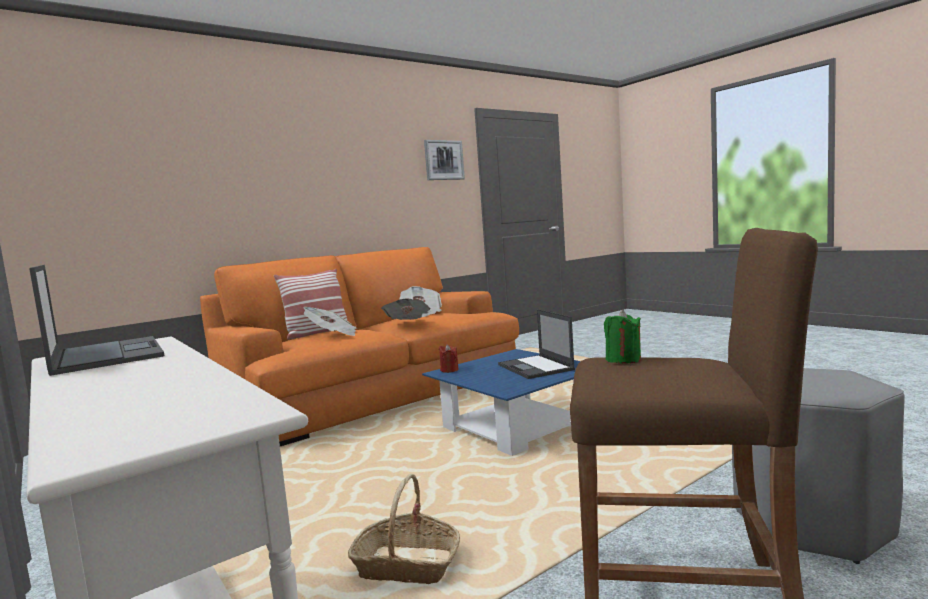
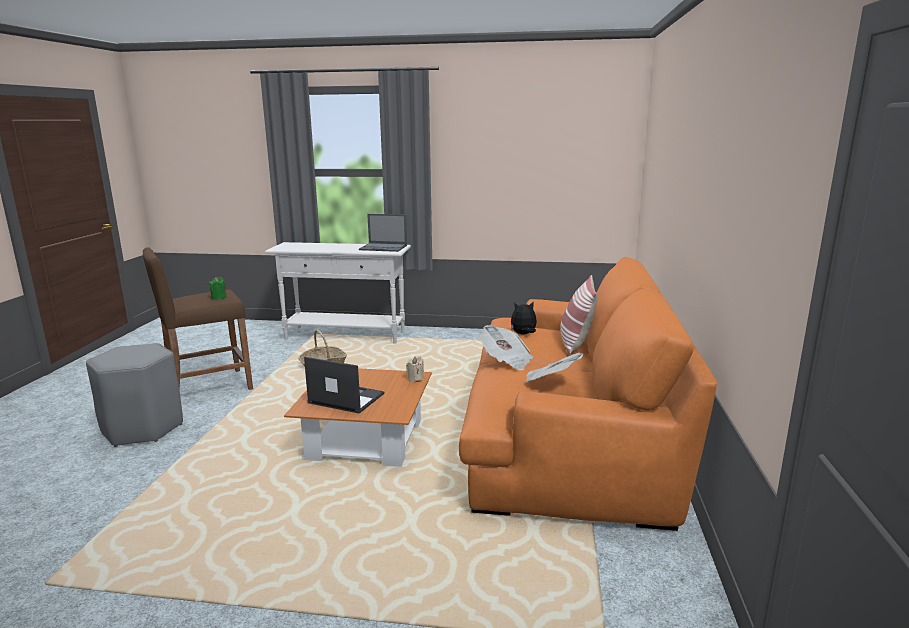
camera: 135 degrees right, 10 degrees up
newspaper [303,307,357,336] -> plush toy [511,302,537,335]
blue coffee table [422,349,580,456] -> orange coffee table [284,368,432,467]
picture [424,140,465,180] -> none
red candle [439,344,459,373] -> beige candle [406,356,424,382]

